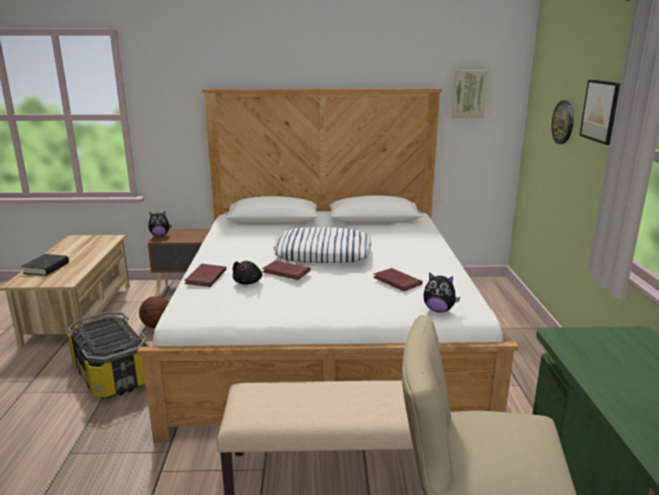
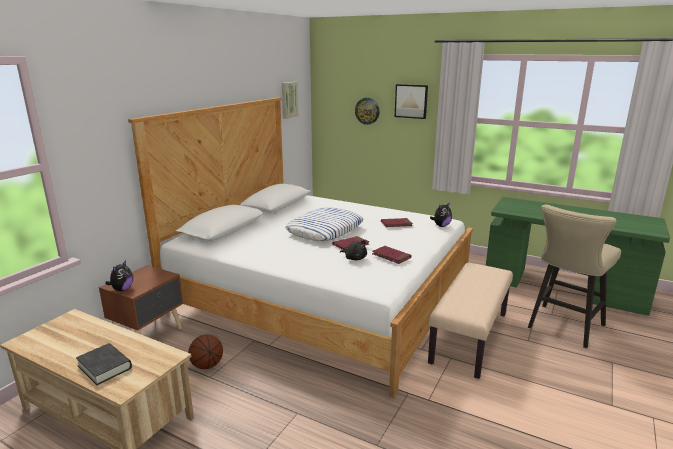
camera: 60 degrees left, 0 degrees up
storage box [67,312,149,398] -> none
red book [184,264,226,287] -> red book moved to [372,246,412,264]

